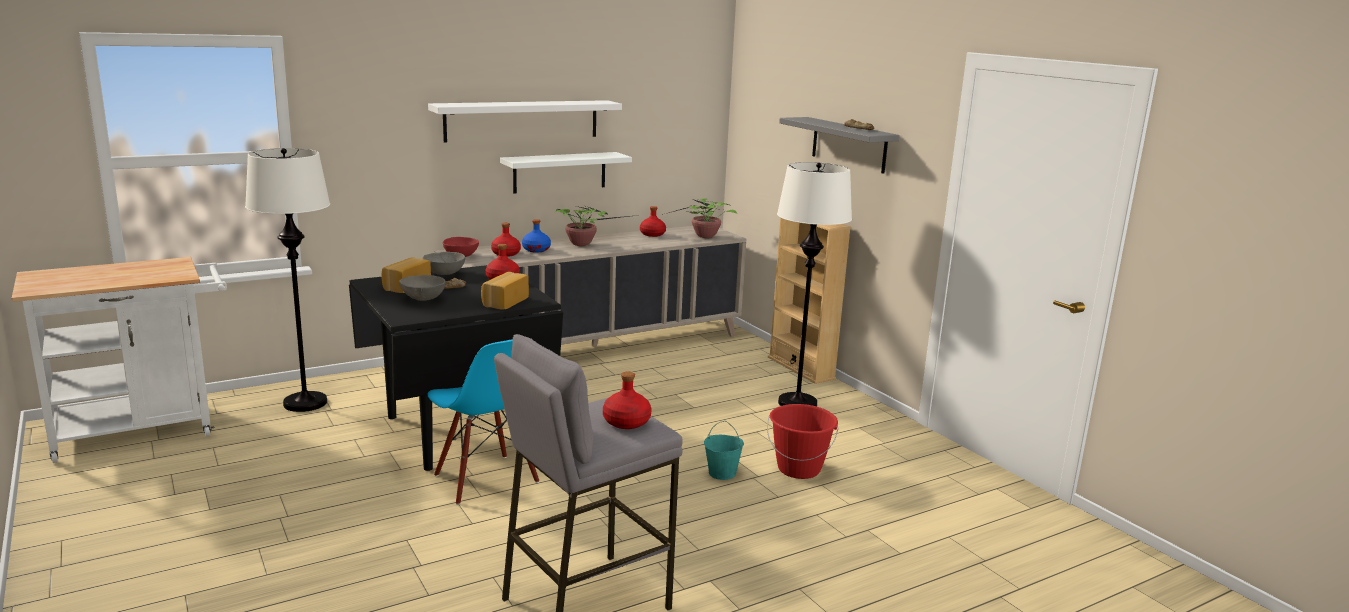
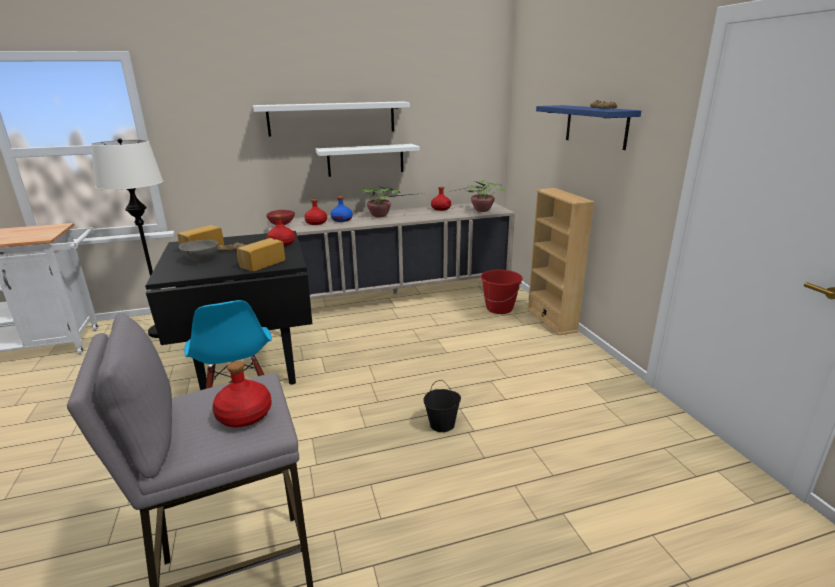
camera: 15 degrees right, 5 degrees up
grey bowl [423,252,465,275] -> none
turquoise bucket [704,421,744,480] -> black bucket [423,380,461,432]
red bucket [767,404,839,479] -> red bucket moved to [479,270,523,314]
white floor lamp [777,162,852,407] -> none
grey shelf [779,117,900,174] -> blue shelf [536,105,641,150]

